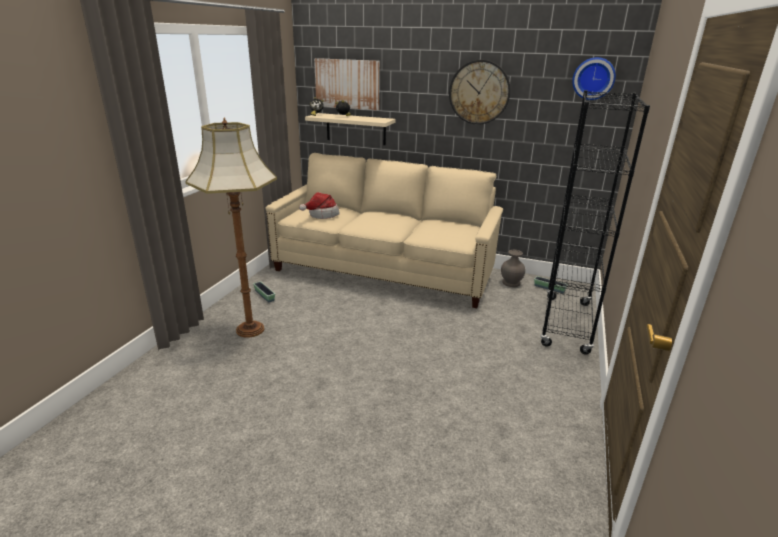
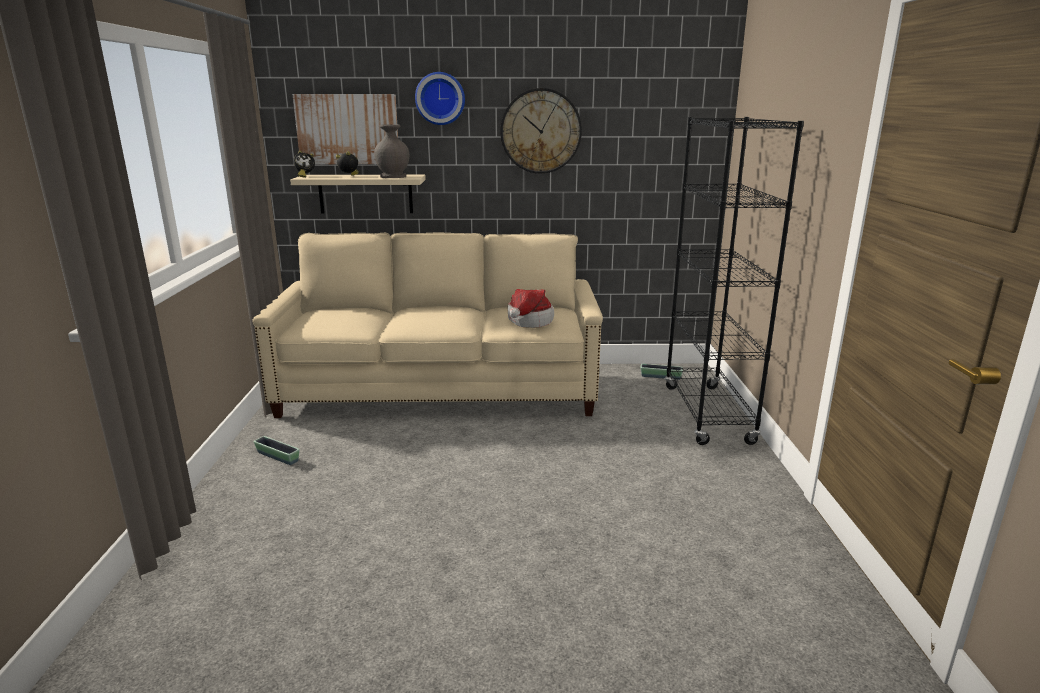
camera: 20 degrees left, 5 degrees down
floor lamp [185,118,277,338] -> none
hat [299,192,340,219] -> hat moved to [508,289,554,328]
grey vase [501,250,526,287] -> grey vase moved to [374,124,409,178]
wall clock [572,57,616,100] -> wall clock moved to [415,72,465,125]

